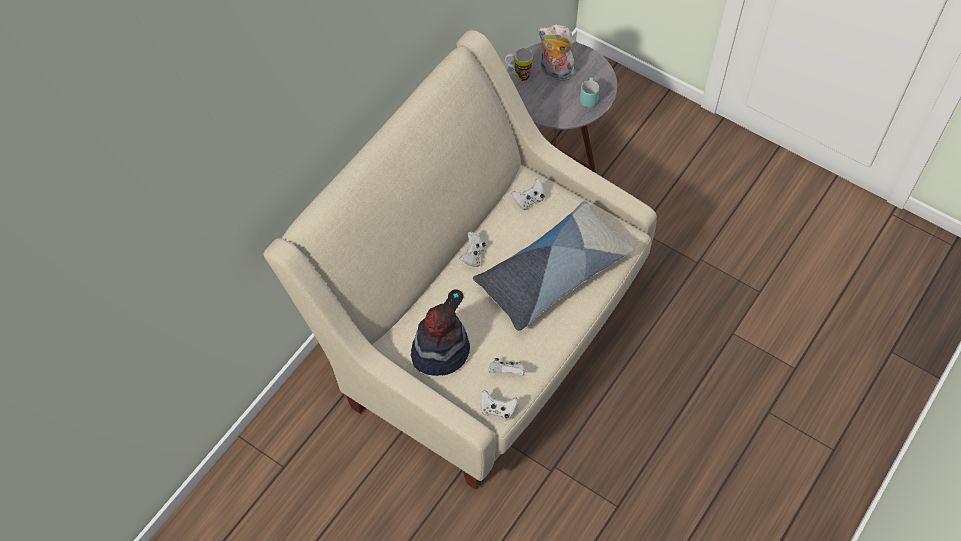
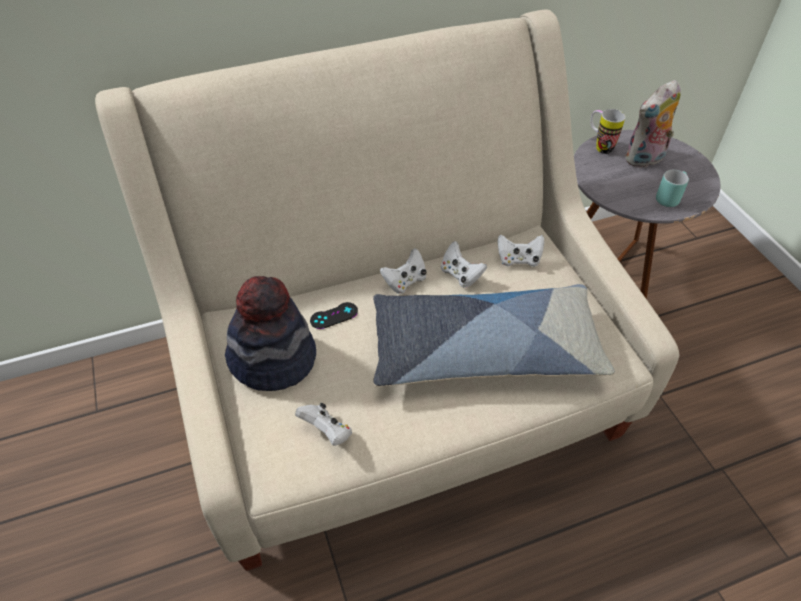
camera: 35 degrees right, 10 degrees down
white game controller [481,390,518,420] -> white game controller moved to [441,241,487,288]
plush toy [537,24,574,81] -> plush toy turned 90 degrees counterclockwise [625,80,681,168]

